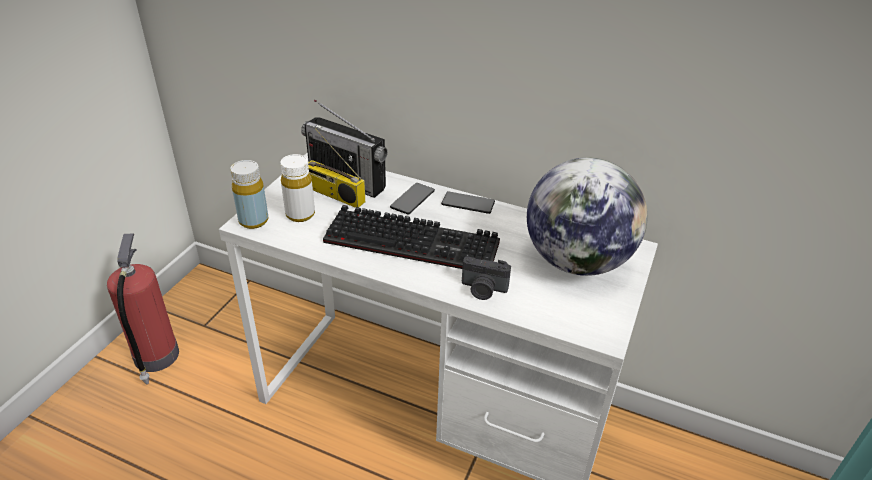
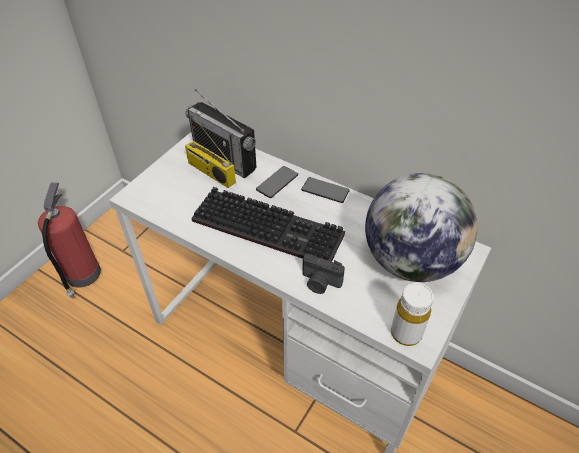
camera: 10 degrees right, 10 degrees up
yellow bottle [230,160,269,229] -> none
white bottle [280,154,315,222] -> white bottle moved to [391,283,434,346]

